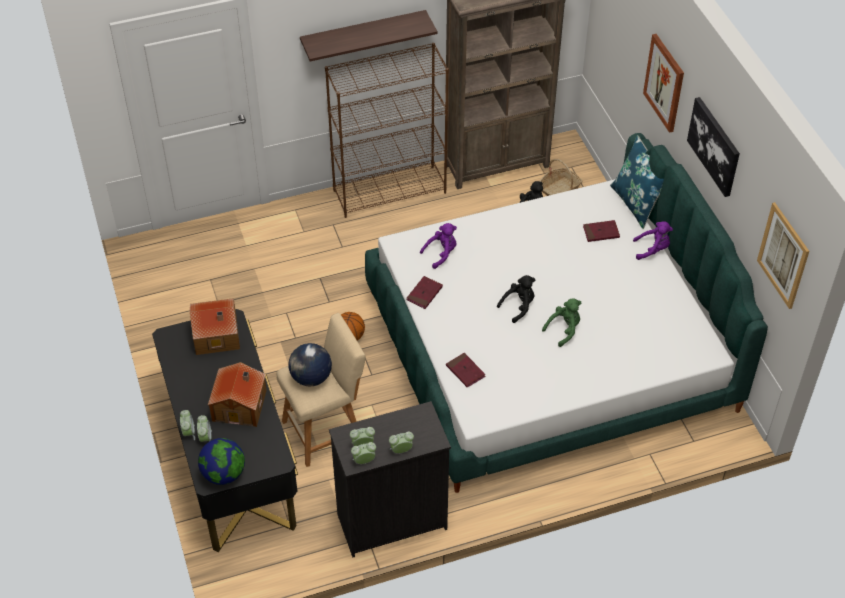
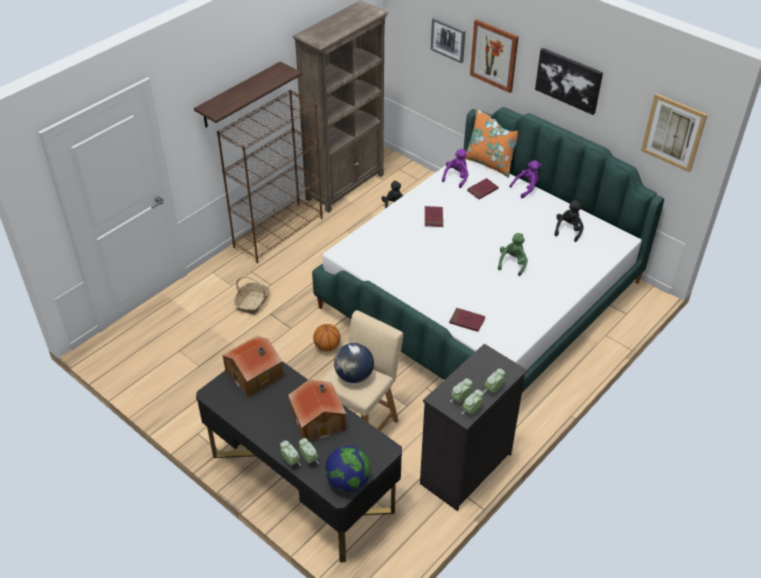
camera: 30 degrees left, 5 degrees down
red book [407,276,443,309] -> red book moved to [425,206,443,227]
purple plush toy [420,223,457,269] -> purple plush toy moved to [442,149,469,188]
black plush toy [497,275,535,323] -> black plush toy moved to [554,200,584,242]
basket [539,159,582,196] -> basket moved to [233,276,270,315]
blue pillow [610,135,664,229] -> orange pillow [464,109,518,178]
none -> picture [431,18,466,63]

